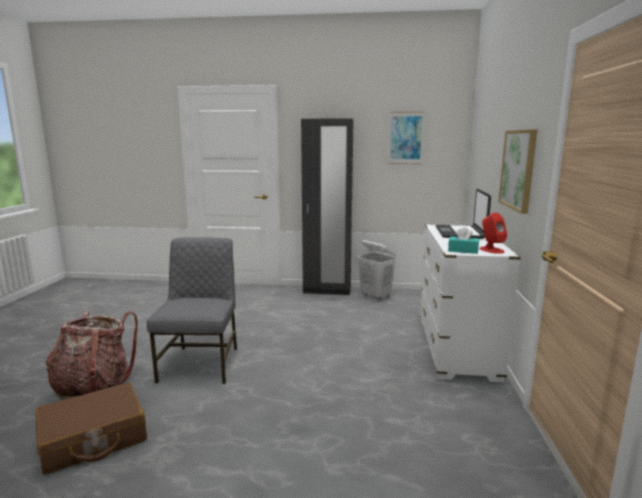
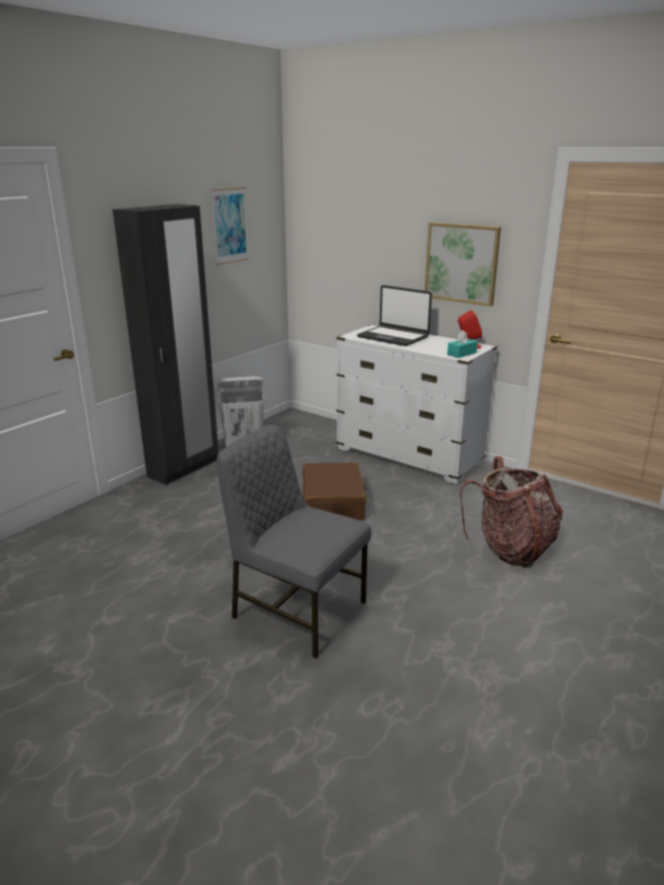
camera: 60 degrees left, 10 degrees up
brown suitcase [35,382,147,474] -> brown suitcase moved to [303,462,367,520]
backpack [46,311,138,400] -> backpack moved to [460,456,563,568]

